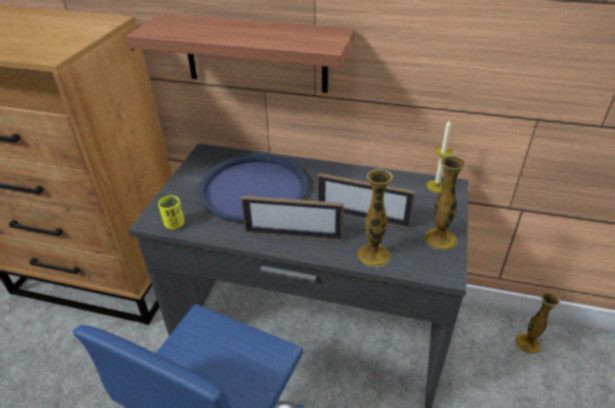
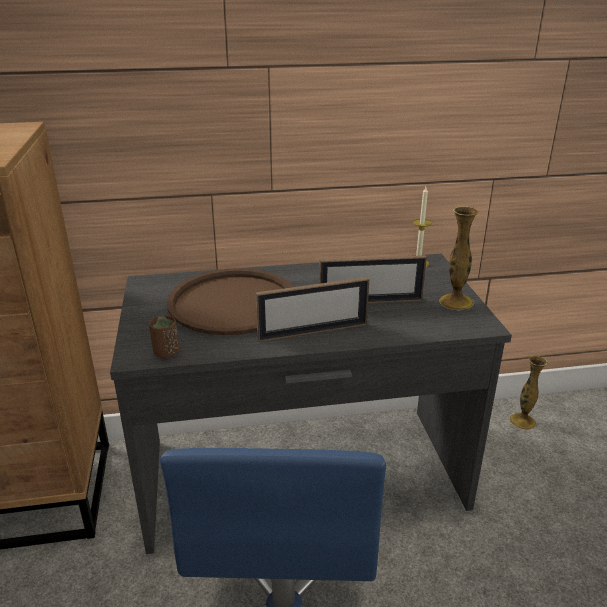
camera: 25 degrees left, 10 degrees down
shelf [126,14,355,93] -> none
yellow cup [158,195,185,229] -> brown cup [149,315,179,359]
blue tray [198,154,308,223] -> brown tray [167,268,295,335]
vase [357,169,393,268] -> none

